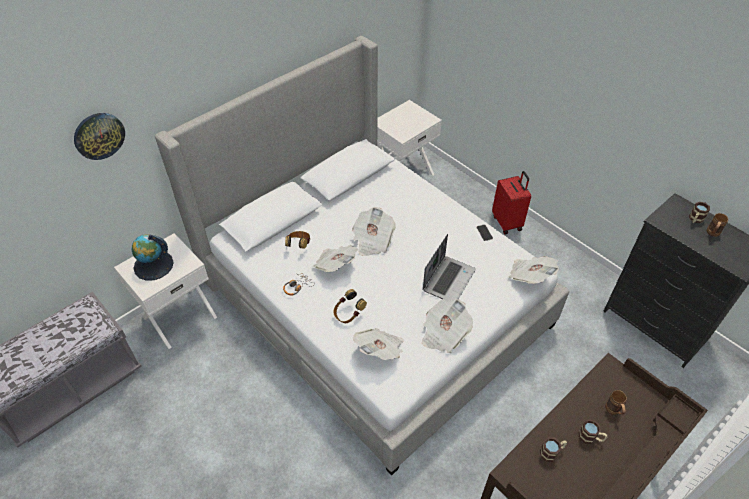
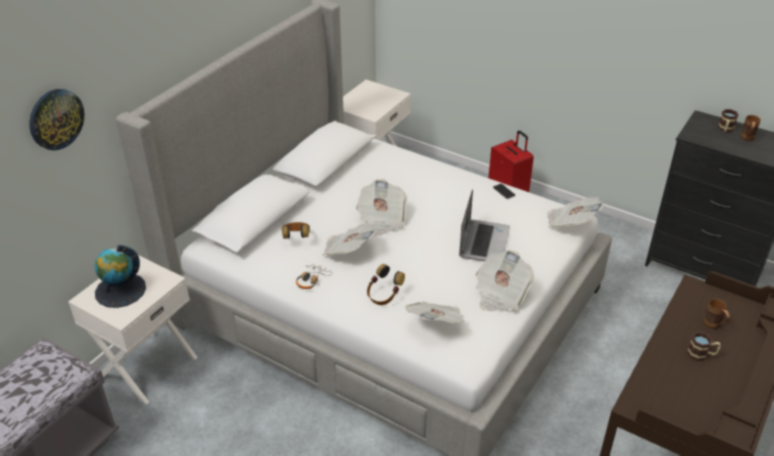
camera: 15 degrees left, 10 degrees down
mug [540,437,567,462] -> none

